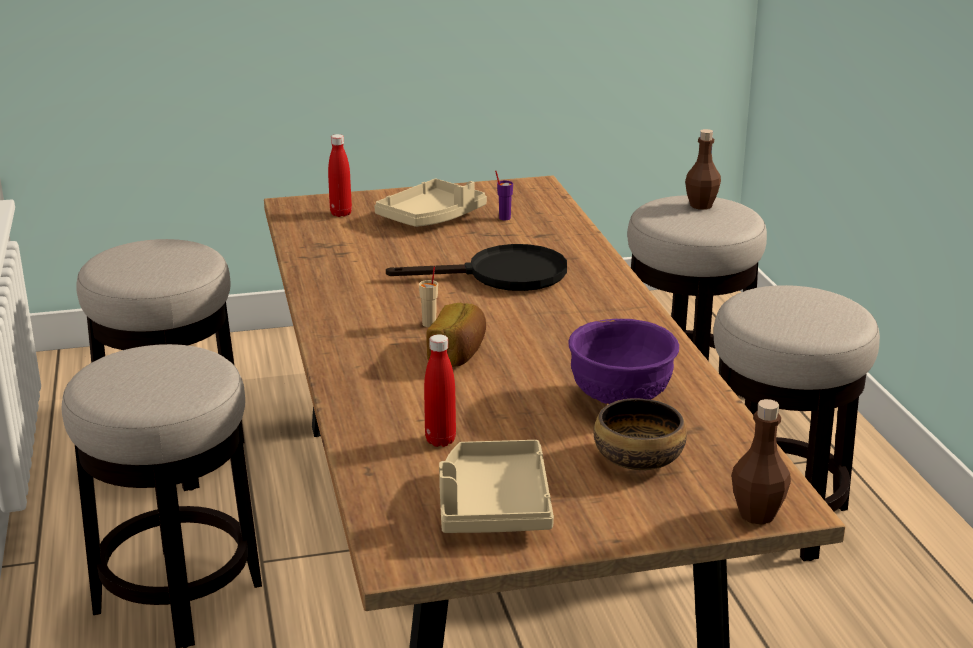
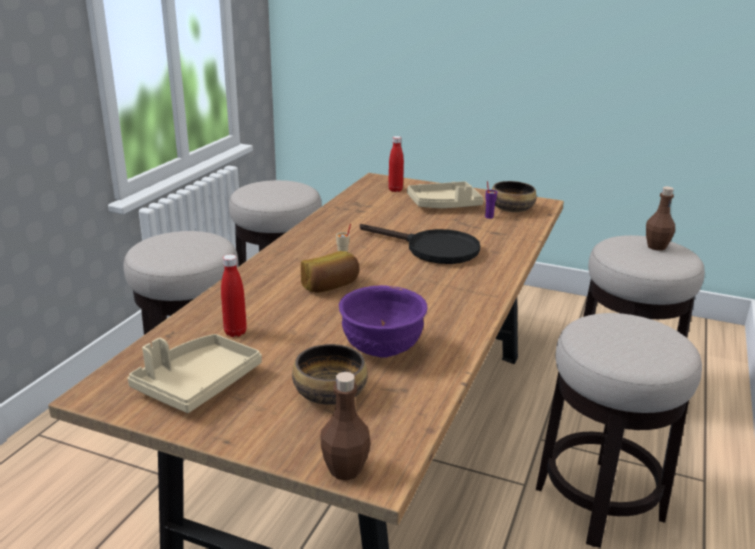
camera: 35 degrees right, 0 degrees up
none -> bowl [492,181,536,212]

